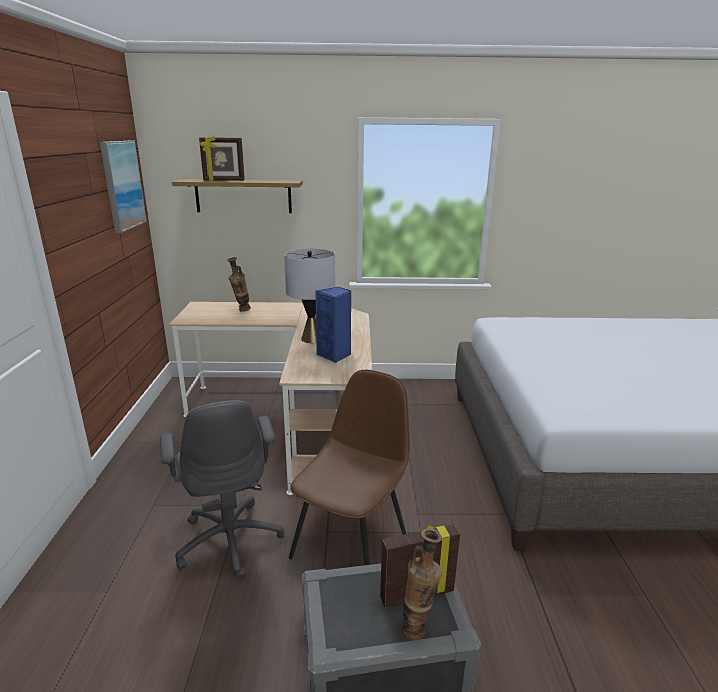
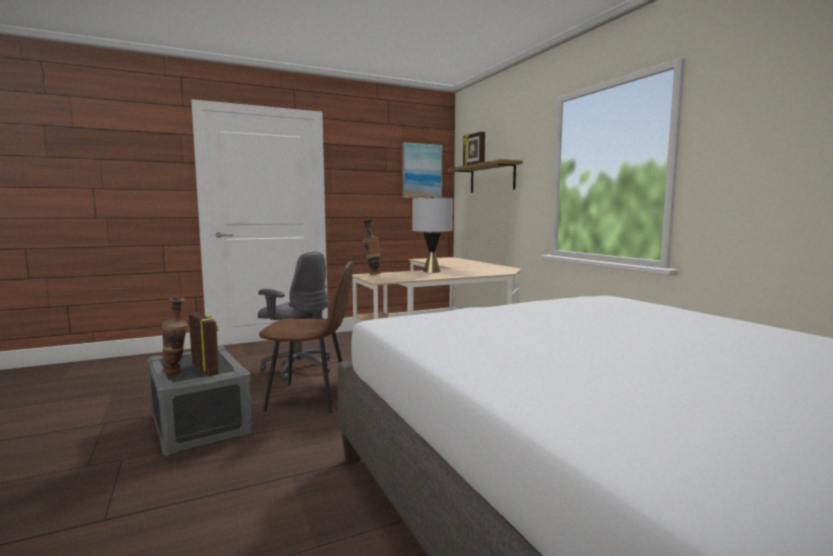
camera: 65 degrees right, 15 degrees down
grey office chair [160,400,284,580] -> grey office chair turned 105 degrees counterclockwise [258,251,330,381]
vase [227,257,251,312] -> vase moved to [362,220,381,275]
blue speaker [315,287,352,363] -> none

